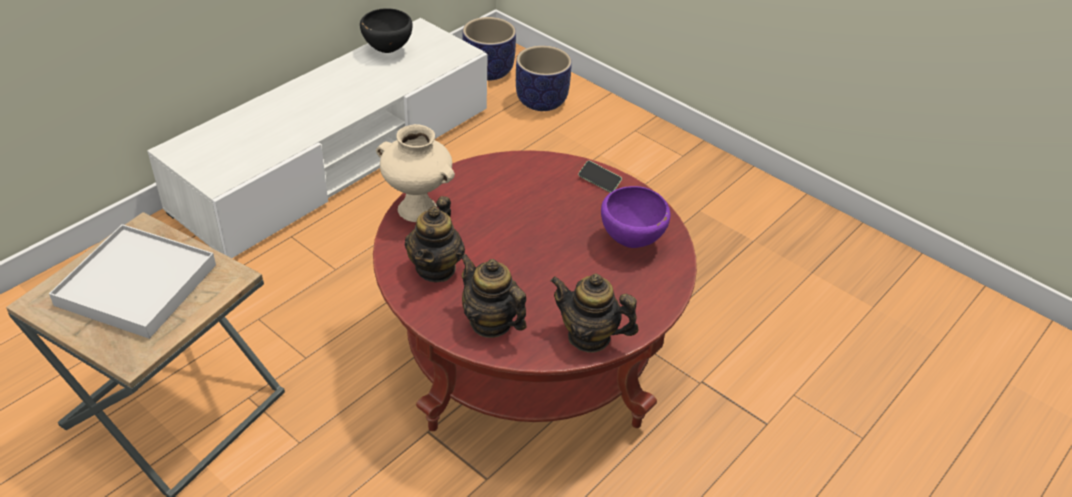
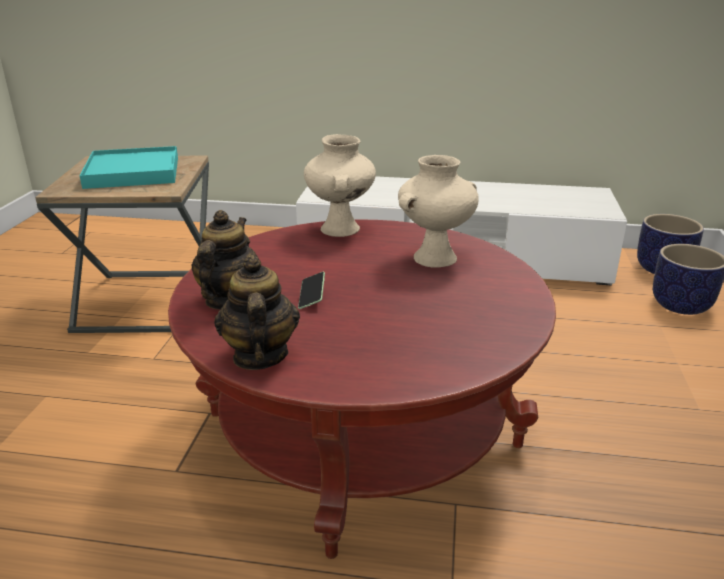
camera: 60 degrees right, 15 degrees down
white tray [49,224,216,339] -> turquoise tray [79,146,178,189]
black bowl [360,8,413,53] -> none
teapot [405,196,465,282] -> none
phone [578,161,622,193] -> phone moved to [298,272,325,309]
purple bowl [601,186,670,248] -> none
none -> beige vase [398,155,479,268]

